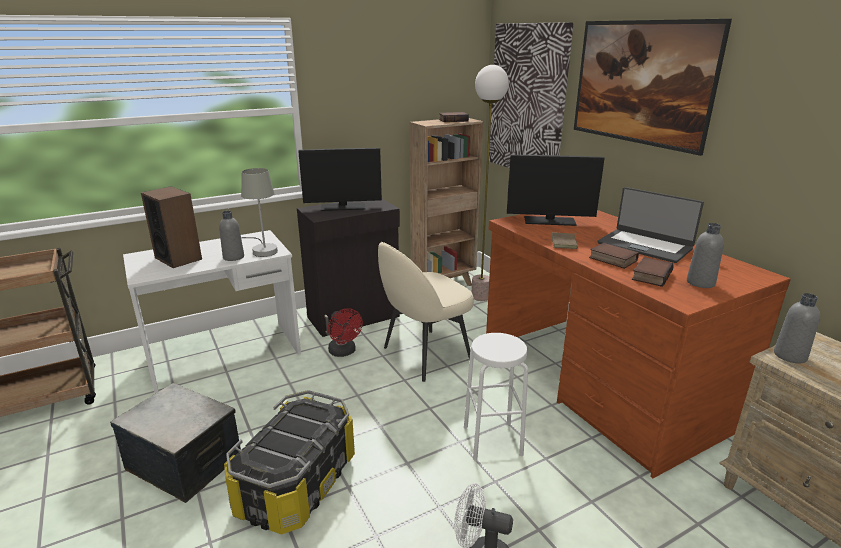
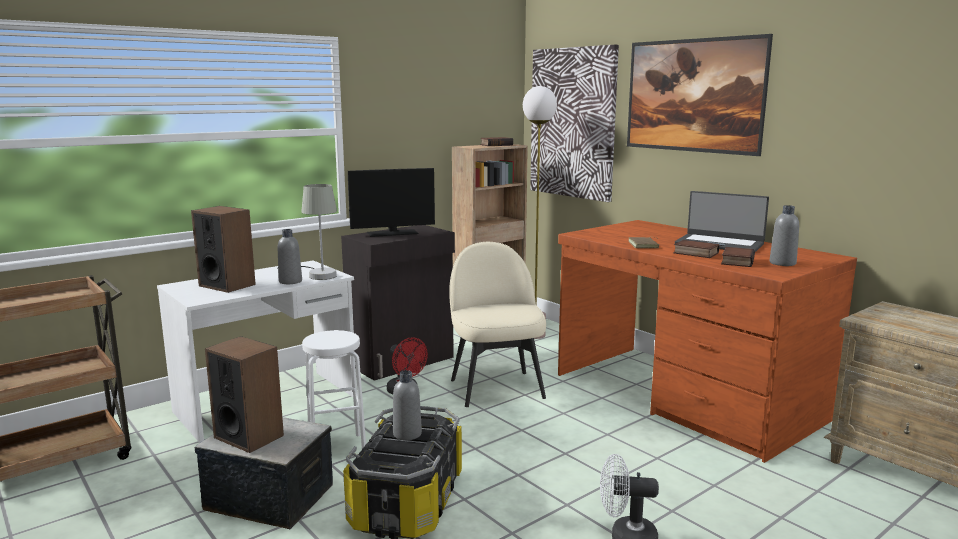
camera: 10 degrees left, 10 degrees down
beige chair [378,242,474,382] -> beige chair turned 120 degrees clockwise [449,242,546,407]
white stool [464,333,528,461] -> white stool moved to [302,330,366,449]
monitor [507,155,605,226] -> none
grey bottle [774,293,820,363] -> grey bottle moved to [393,370,422,440]
none -> speaker [205,336,284,453]

